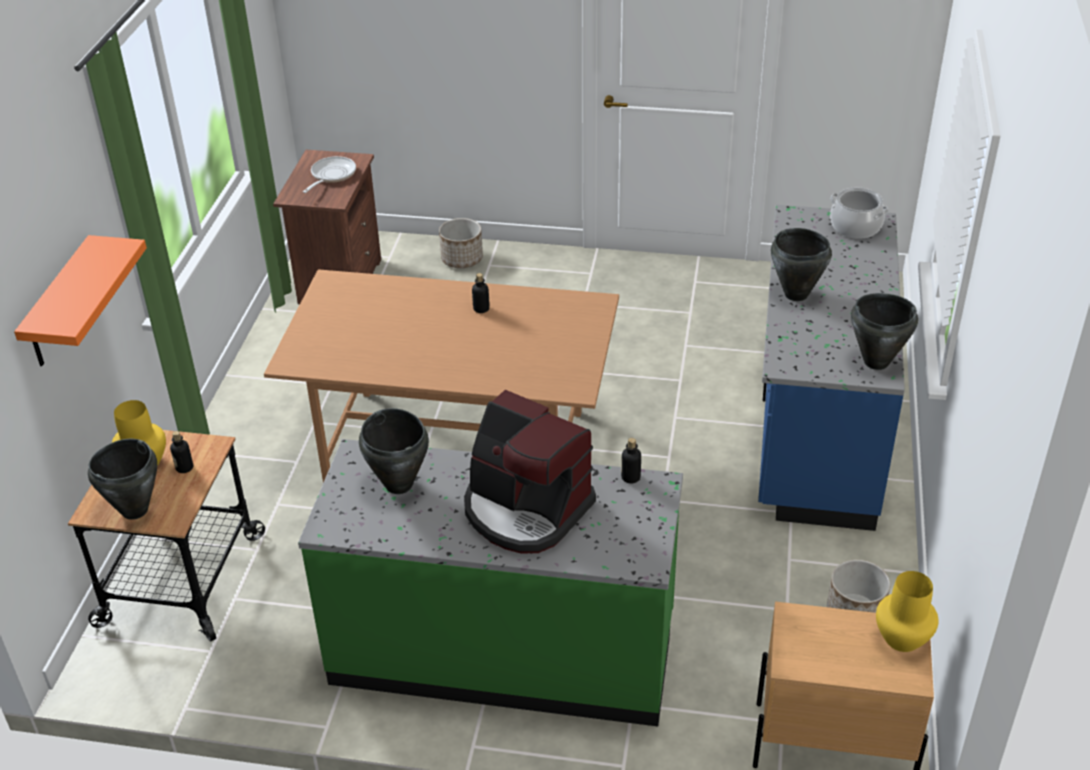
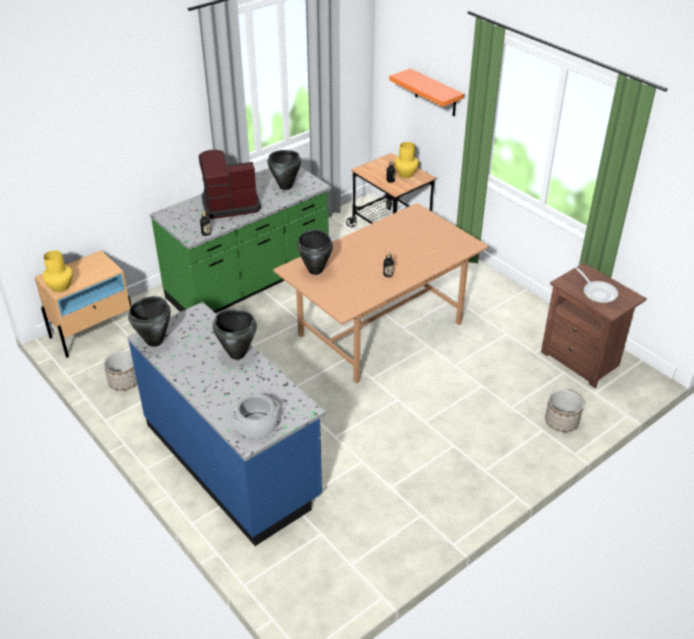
camera: 130 degrees right, 0 degrees up
black cooking pot [88,439,157,520] -> black cooking pot moved to [297,229,333,275]

